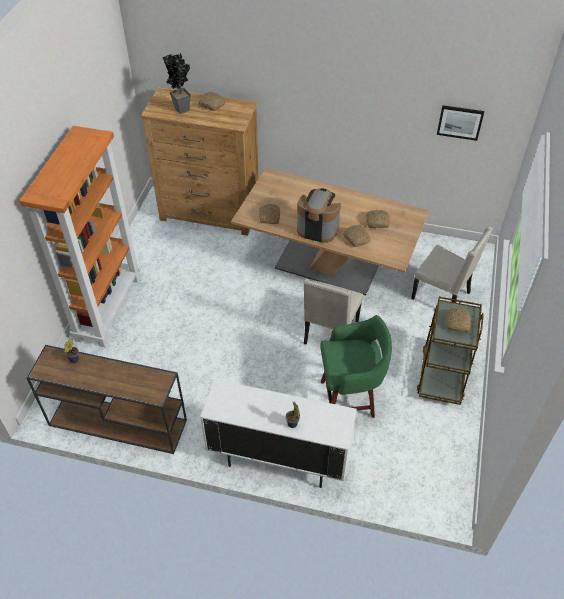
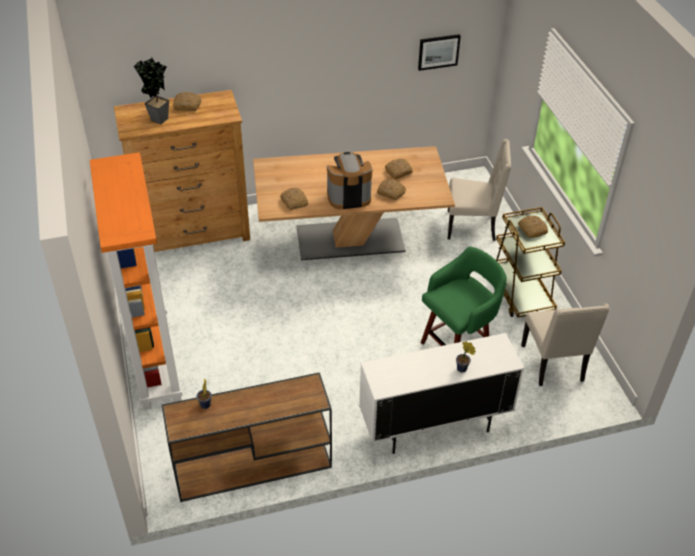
camera: 30 degrees left, 5 degrees down
beige chair [304,278,363,344] -> beige chair moved to [521,303,610,386]

